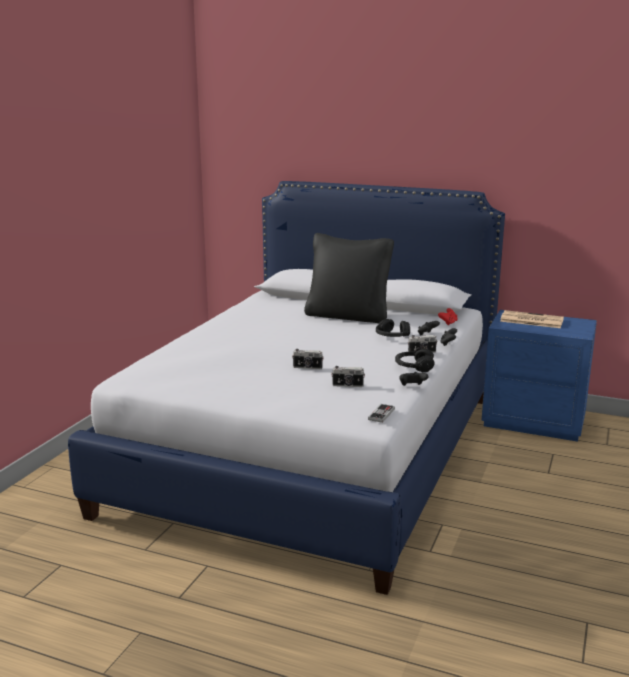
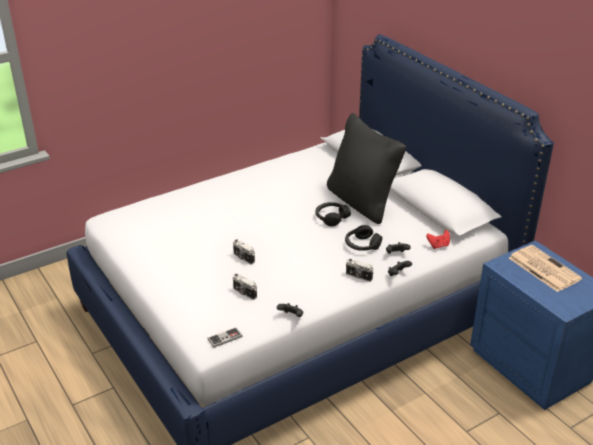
camera: 35 degrees right, 15 degrees up
black headphones [395,348,435,373] -> black headphones moved to [316,202,351,227]

